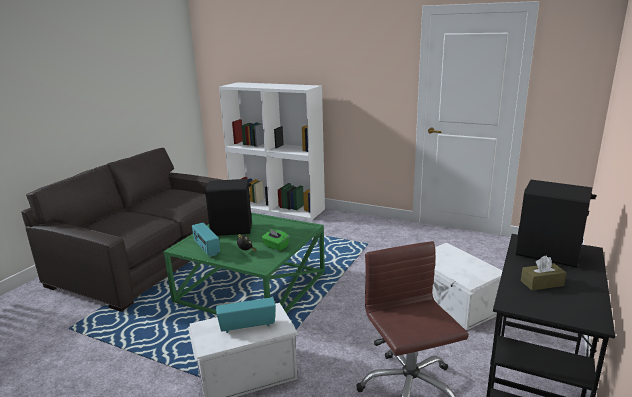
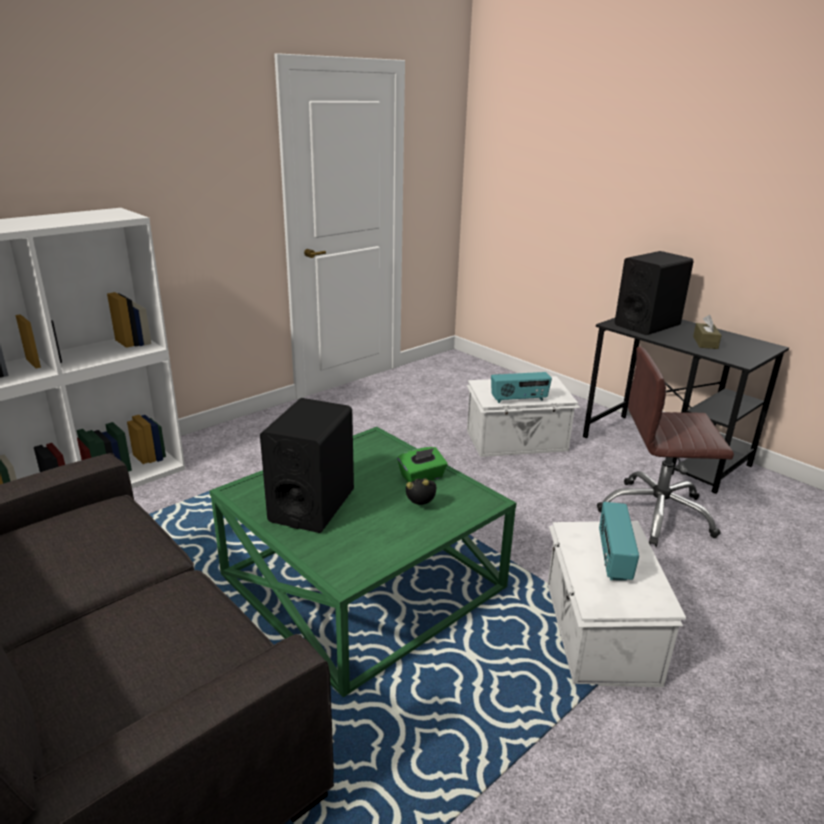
camera: 70 degrees left, 5 degrees up
radio [192,223,220,257] -> radio moved to [491,372,552,403]

